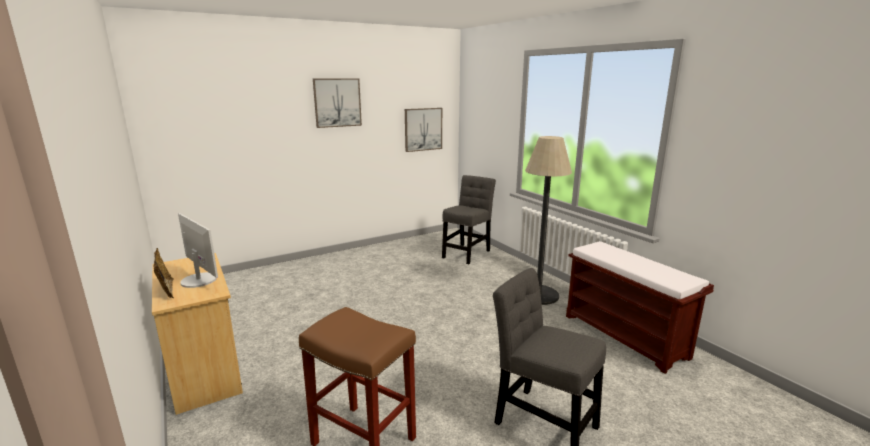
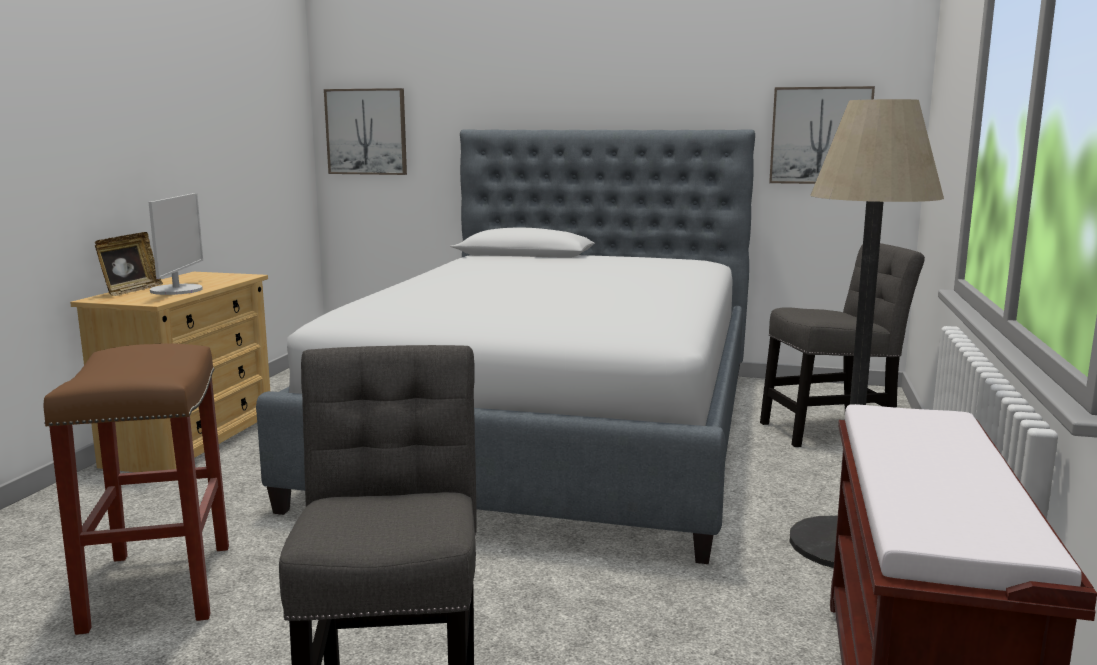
camera: 45 degrees right, 5 degrees down
picture [313,78,362,128] -> picture moved to [324,88,407,175]
none -> bed [256,129,755,564]

